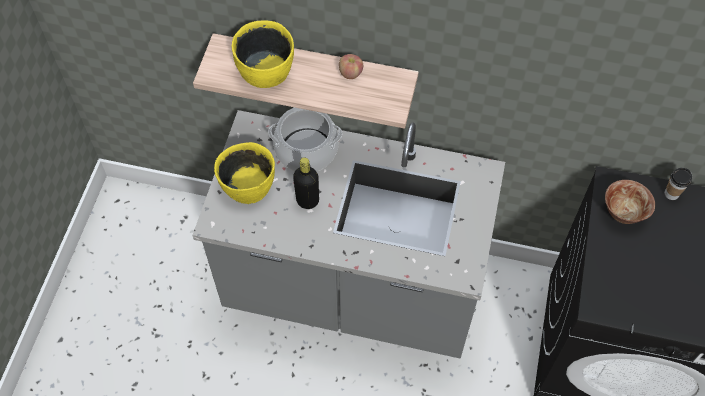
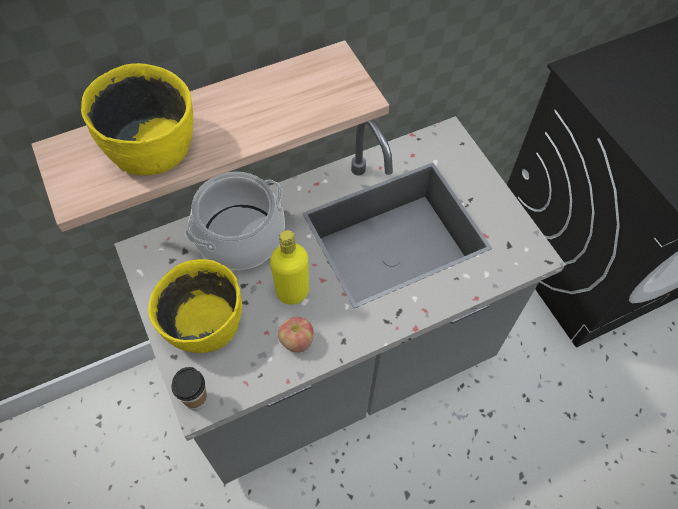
camera: 40 degrees left, 0 degrees up
black bottle [293,157,319,209] -> yellow bottle [270,230,309,305]
apple [339,54,363,79] -> apple moved to [278,317,314,353]
bowl [605,180,655,224] -> none
cup [665,168,692,200] -> cup moved to [172,367,208,411]

